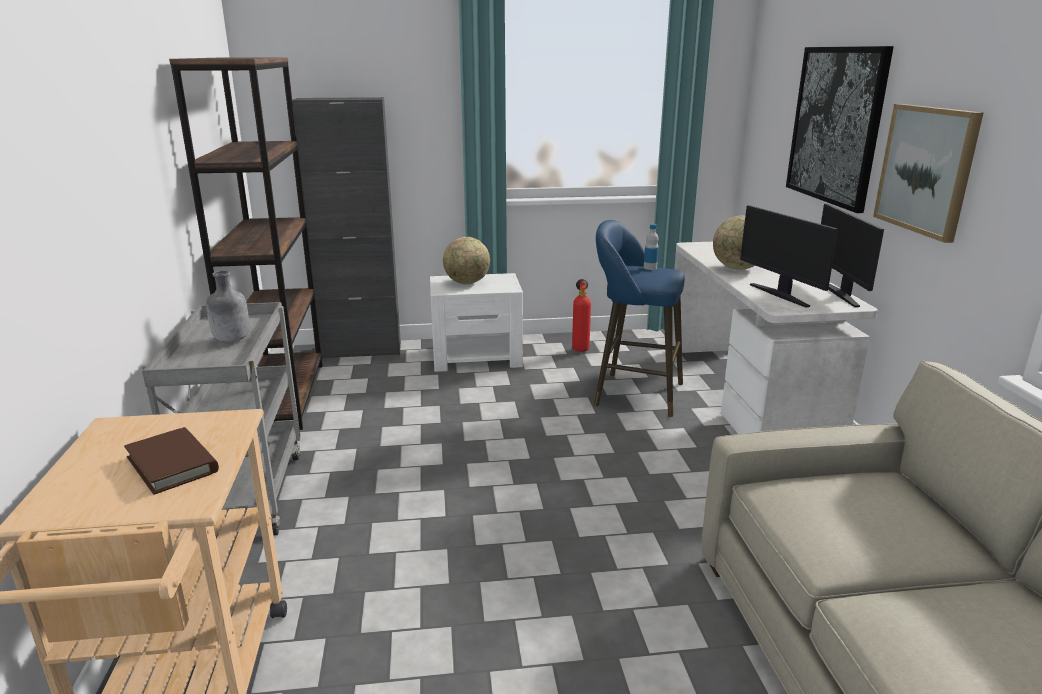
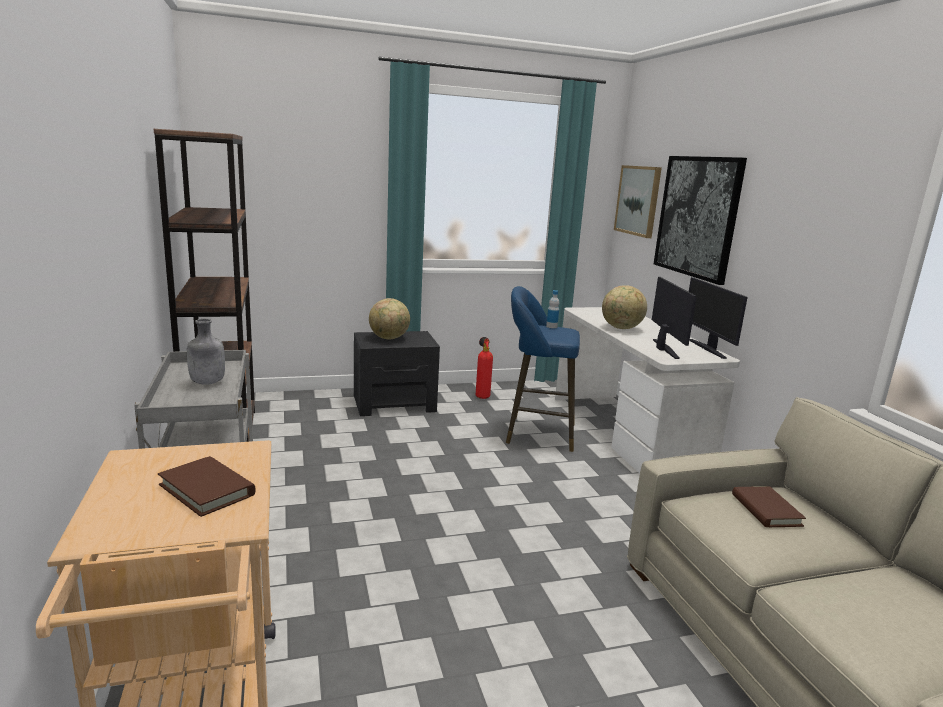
camera: 10 degrees left, 5 degrees down
black cabinet [292,97,401,359] -> none
white nightstand [430,273,523,372] -> black nightstand [354,331,440,416]
monitor [740,205,838,307] -> monitor turned 150 degrees counterclockwise [652,277,697,359]
picture [873,104,983,243] -> picture moved to [614,165,662,238]
none -> brown book [732,486,806,527]

